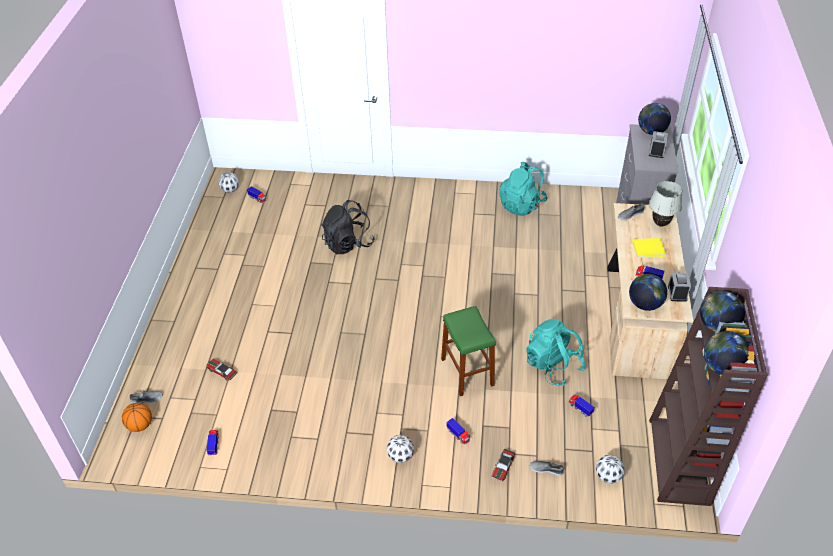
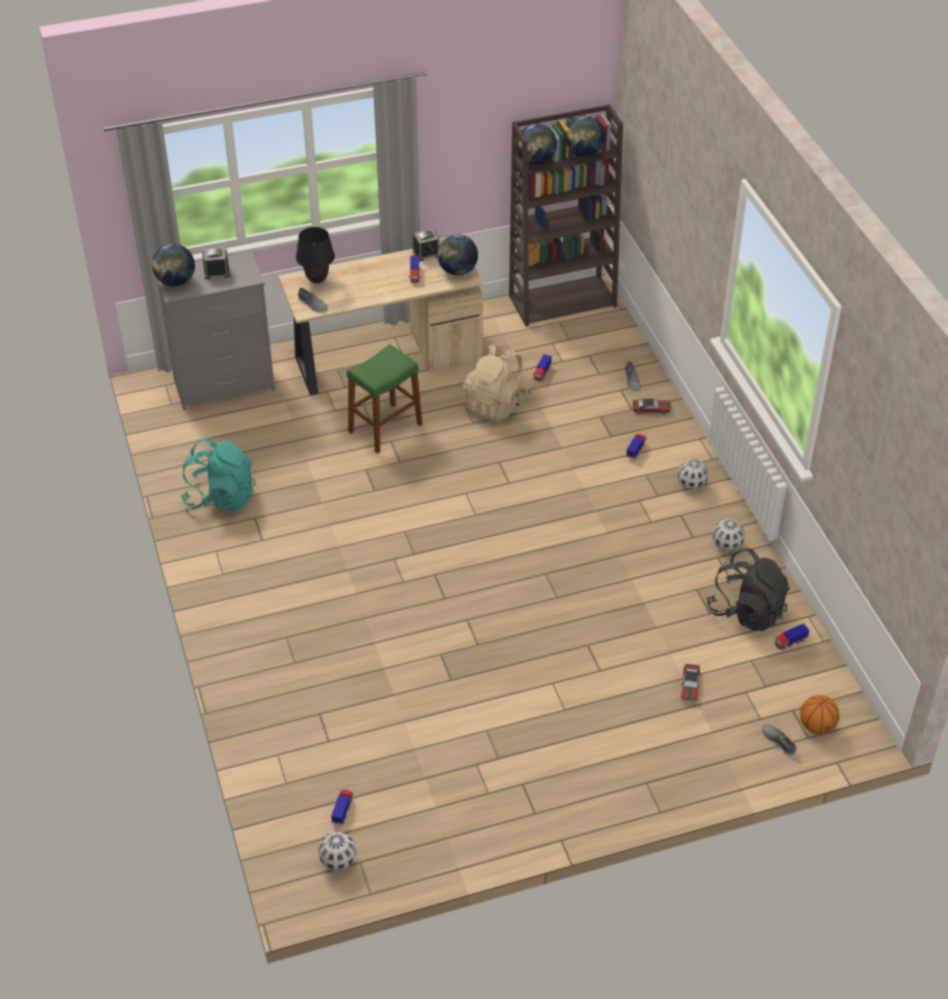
camera: 115 degrees left, 0 degrees up
black backpack [321,200,375,254] -> black backpack moved to [707,548,790,631]
green stool [441,306,496,396] -> green stool moved to [347,344,423,453]
turquoise backpack [526,319,585,386] -> beige backpack [463,345,531,421]
football [596,455,625,484] -> football moved to [712,518,745,551]
yellow book [632,238,666,258] -> none
white table lamp [649,181,682,227] -> black table lamp [296,227,335,283]

